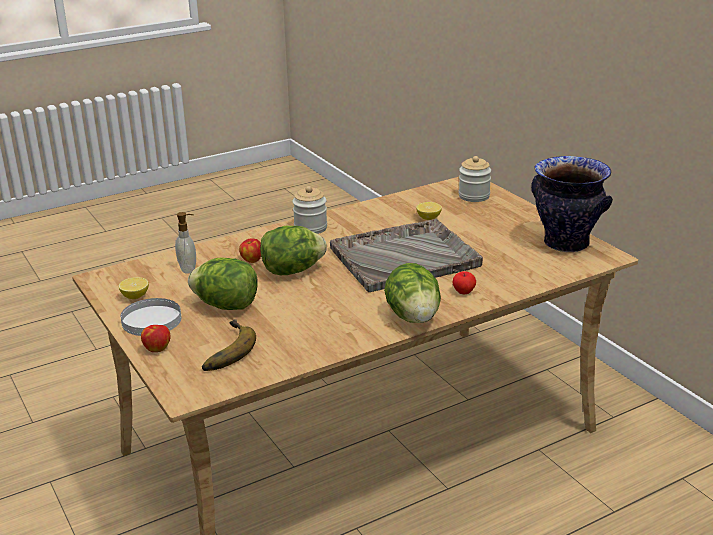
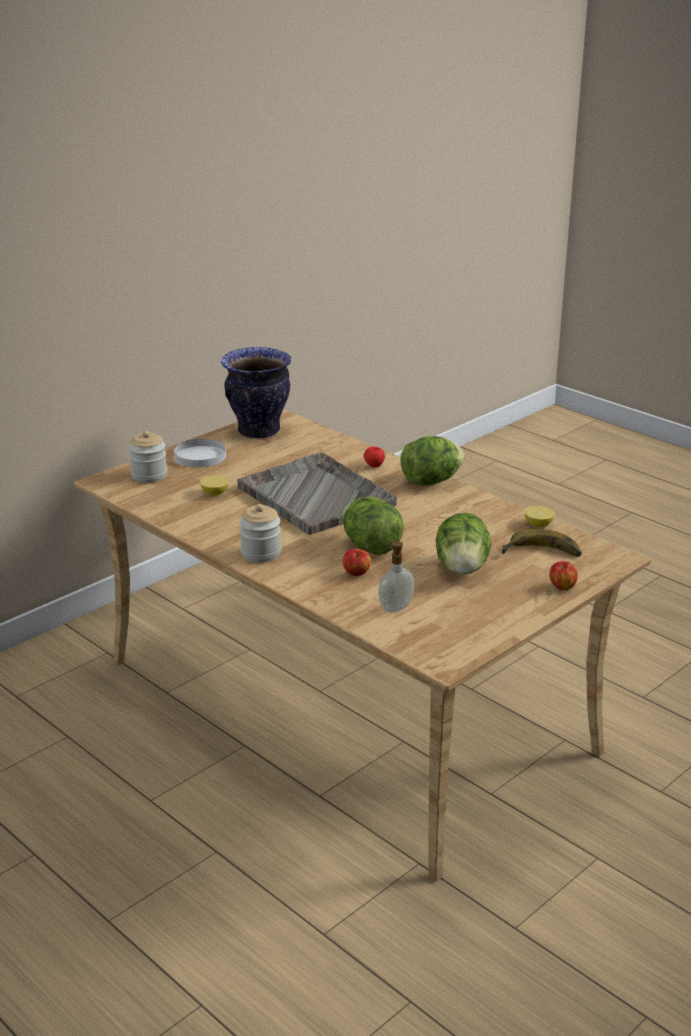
camera: 105 degrees left, 0 degrees up
lemon [118,277,149,299] -> lemon moved to [524,506,555,527]
white plate [121,298,181,336] -> white plate moved to [174,439,226,468]

